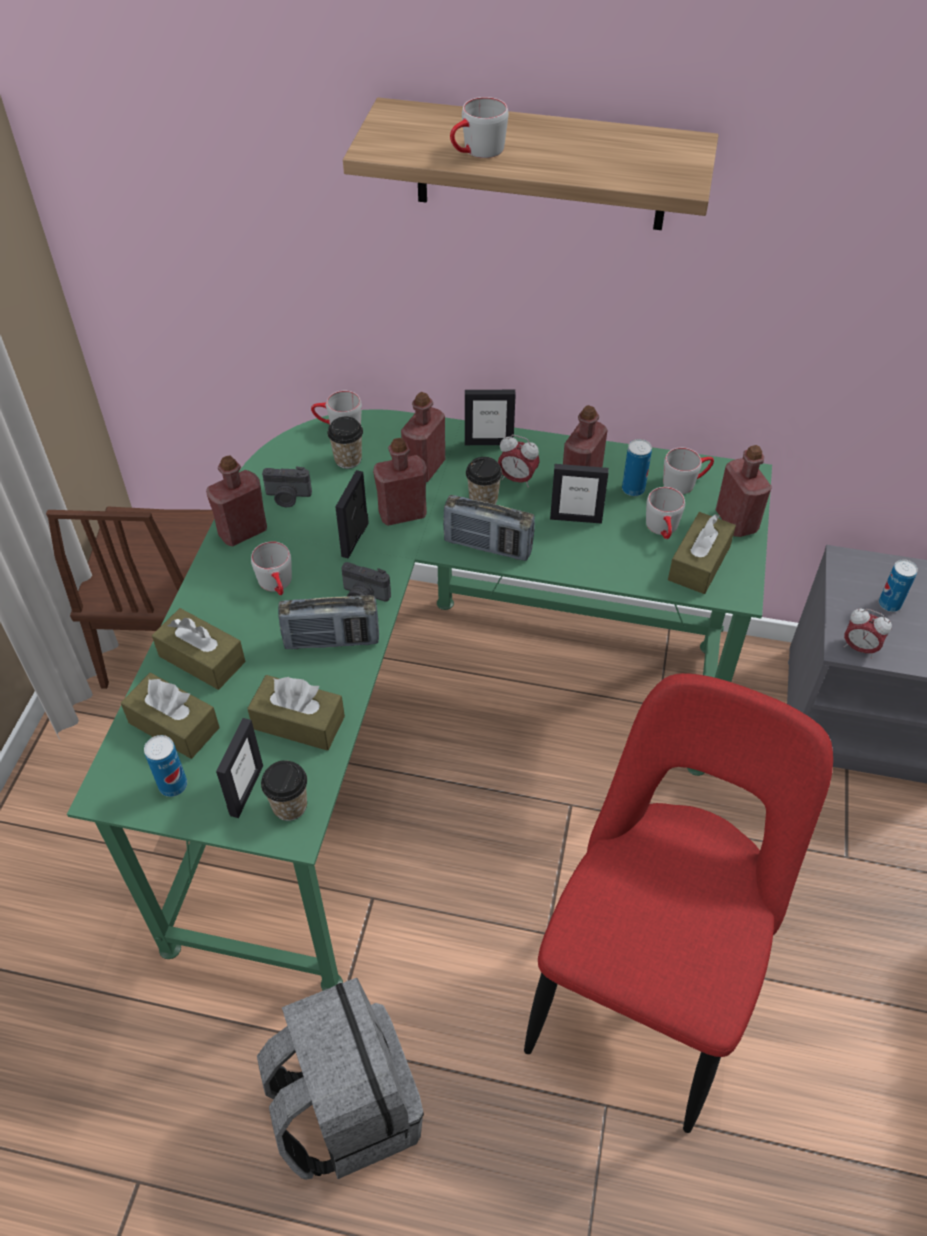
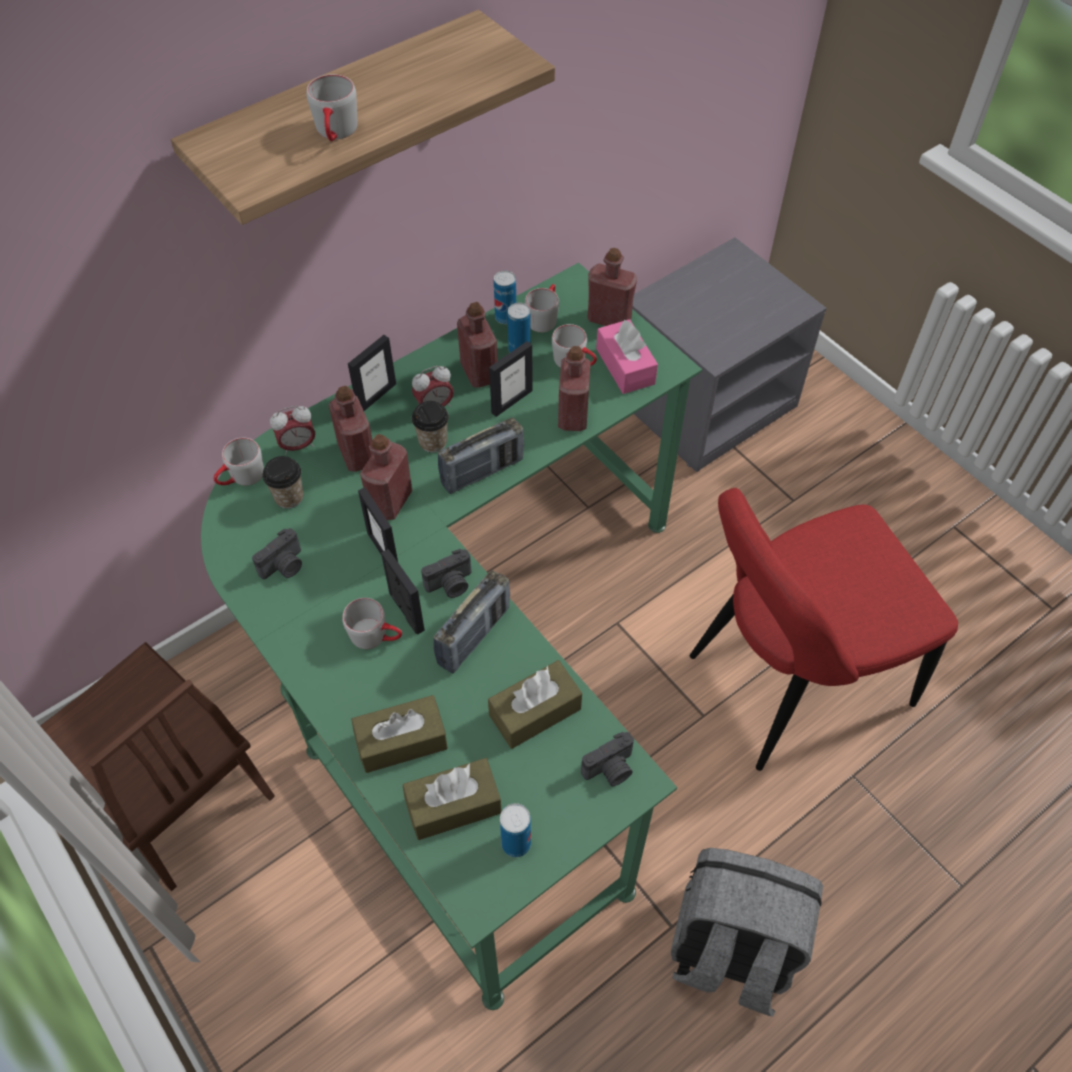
camera: 50 degrees left, 5 degrees up
red bottle [206,456,267,547] -> red bottle moved to [558,346,591,431]
picture frame [216,718,263,818] -> picture frame moved to [381,549,425,634]
cup [261,760,307,821] -> camera [581,732,634,786]
red chair [524,673,833,1133] -> red chair turned 90 degrees counterclockwise [690,488,958,771]
brown tissue box [668,512,736,594] -> pink tissue box [596,319,658,394]
alarm clock [844,609,892,658] -> alarm clock moved to [270,406,315,455]
can [879,559,918,612] -> can moved to [494,271,516,324]

